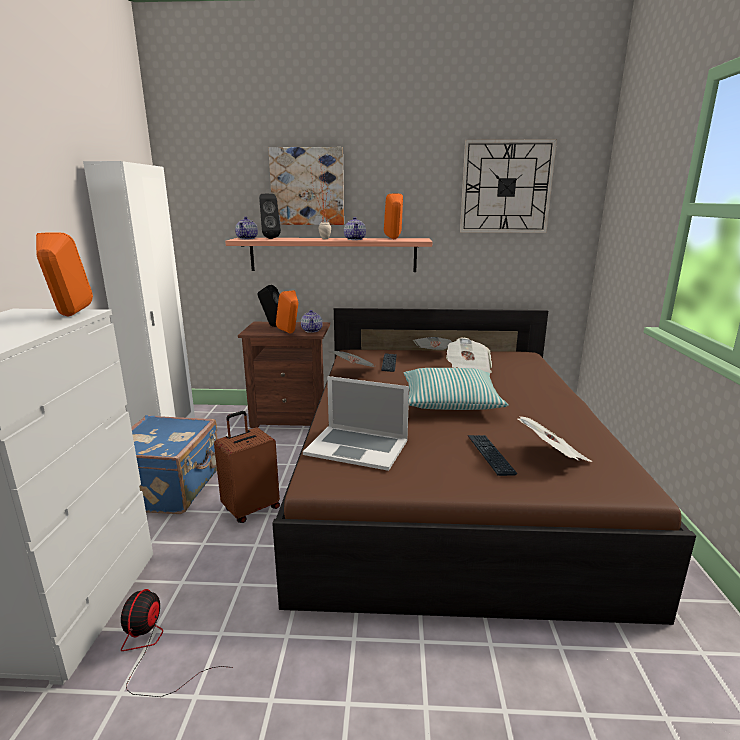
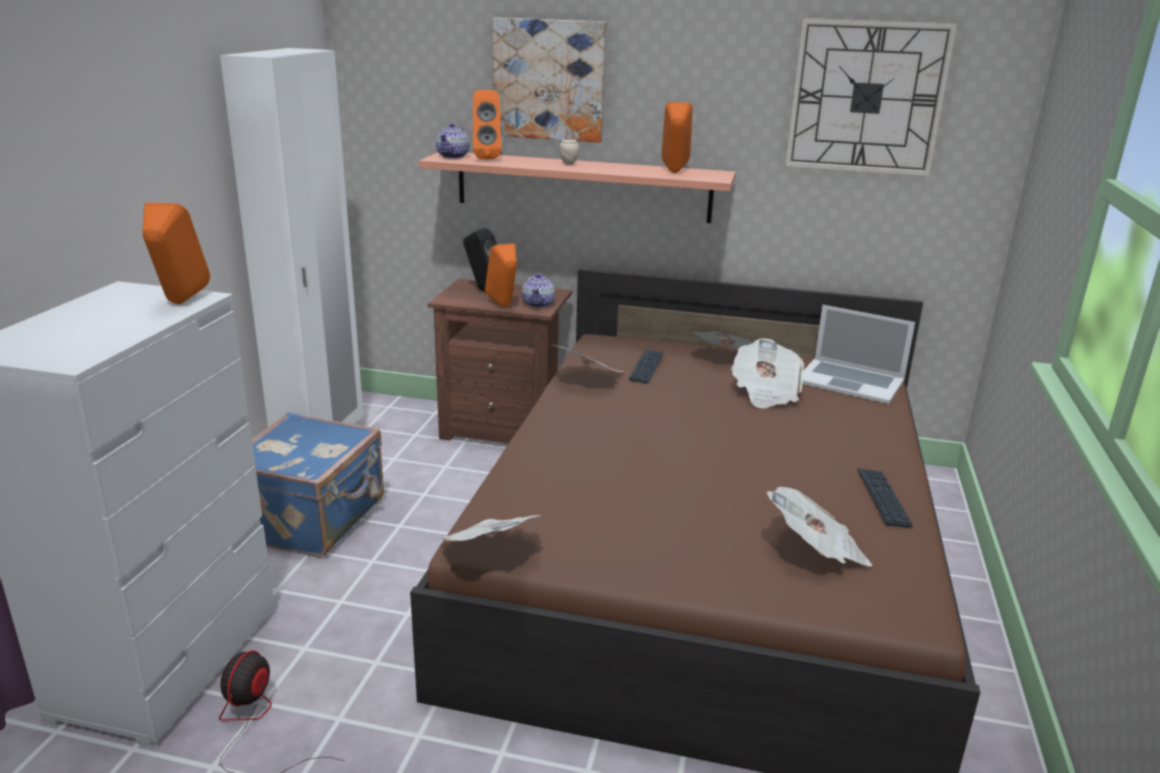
camera: 10 degrees right, 5 degrees up
brown suitcase [214,411,280,523] -> none
black speaker [259,194,281,239] -> orange speaker [473,90,502,159]
laptop [303,376,409,471] -> laptop moved to [802,305,915,404]
teapot [344,217,366,240] -> none
pillow [404,368,509,410] -> none
keyboard [468,435,517,476] -> keyboard moved to [857,468,913,528]
none -> newspaper [440,515,540,541]

